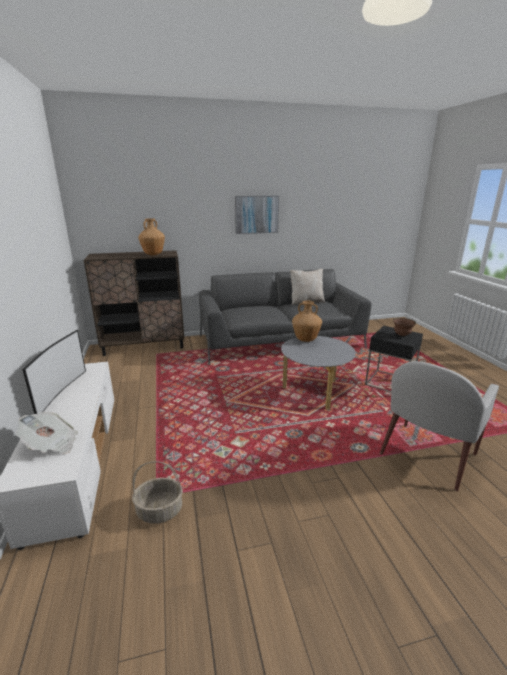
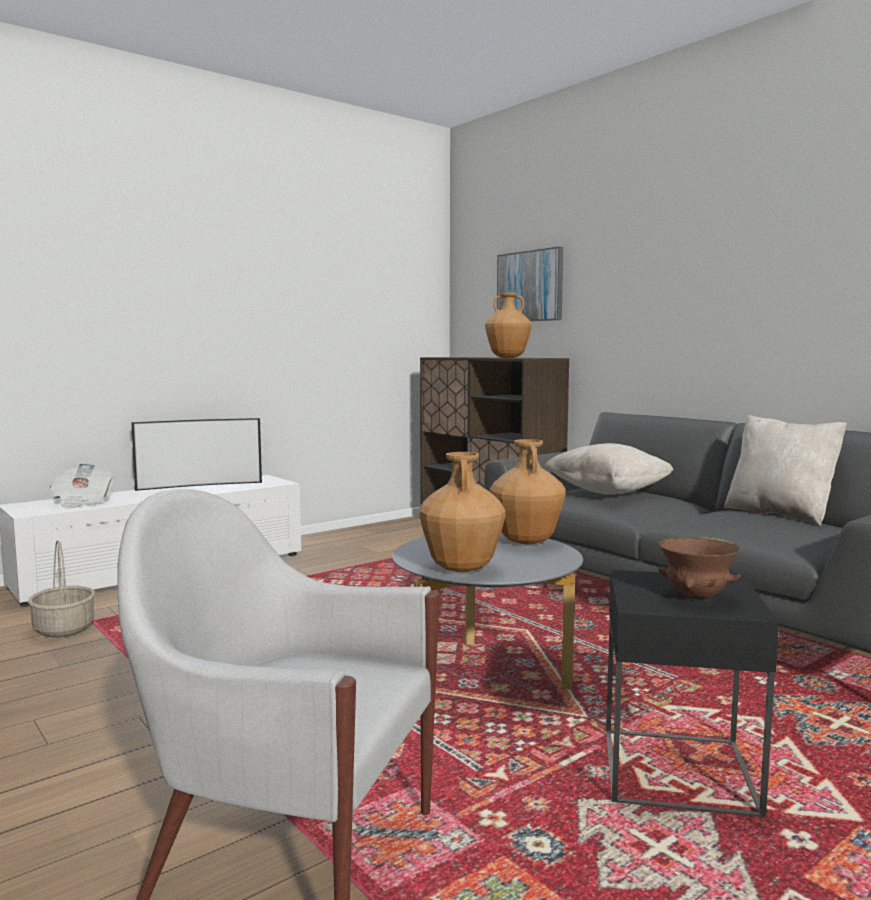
camera: 65 degrees right, 15 degrees down
picture [235,196,279,234] -> picture moved to [497,246,563,321]
none -> brown vase [419,452,506,572]
none -> beige pillow [545,443,674,495]

